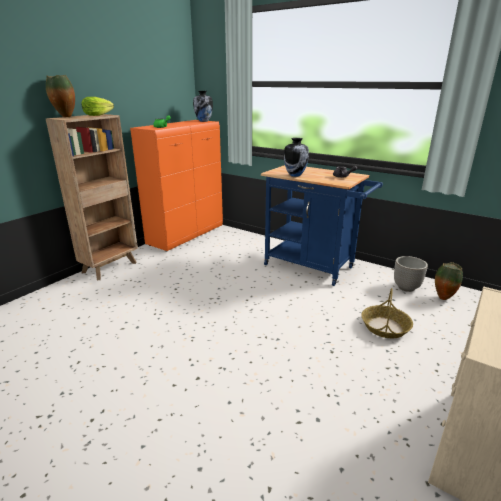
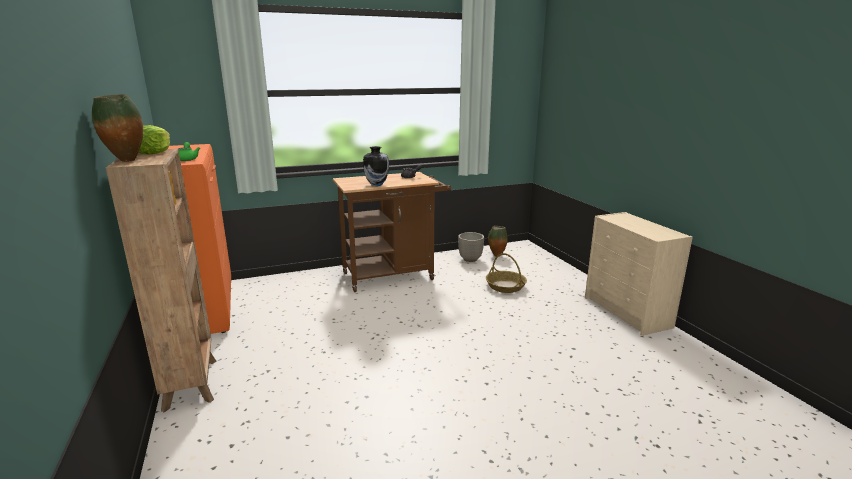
camera: 55 degrees left, 5 degrees down
vase [193,91,213,122] -> none
blue cart [261,165,383,286] -> brown cart [333,172,451,292]

